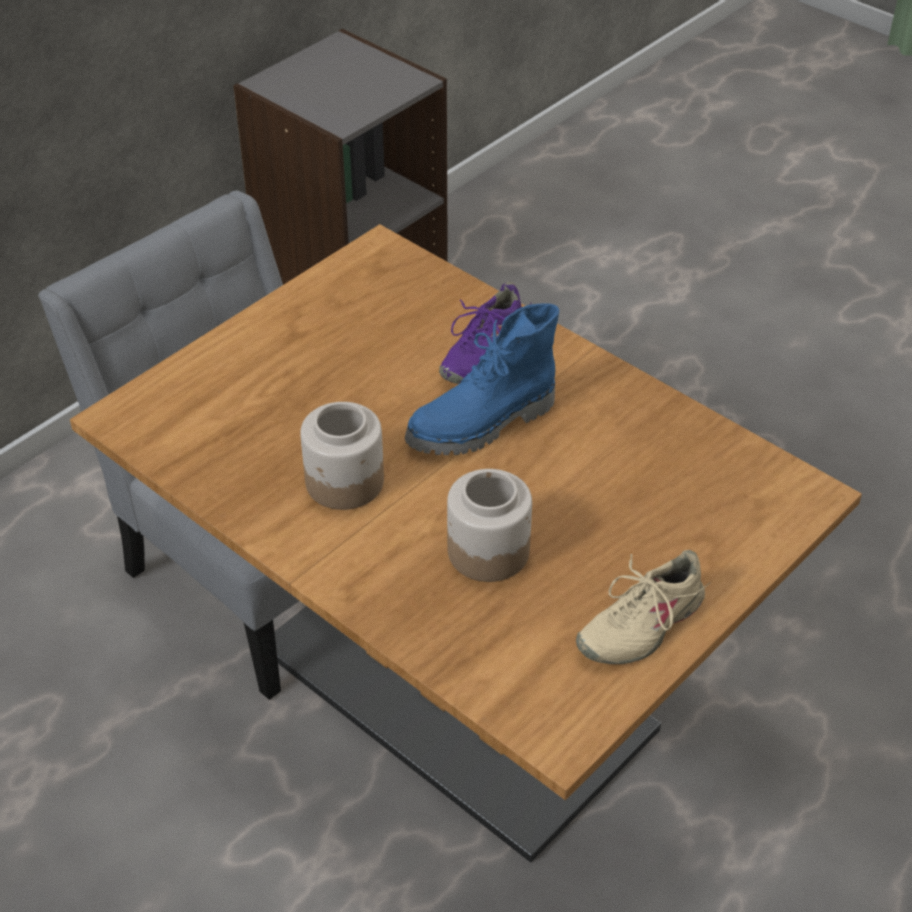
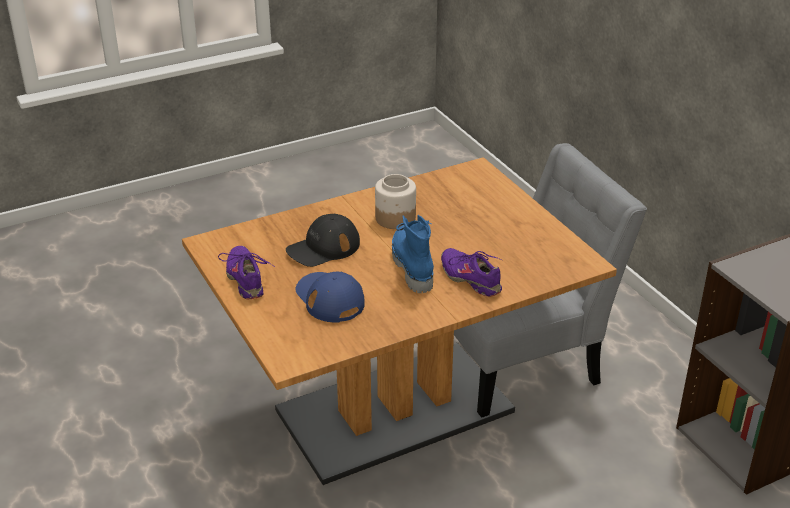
camera: 110 degrees right, 10 degrees down
jar [447,469,532,582] -> black cap [286,213,360,267]
beige shoe [576,550,711,664] -> purple shoe [218,246,275,299]
none -> blue cap [295,272,365,323]

